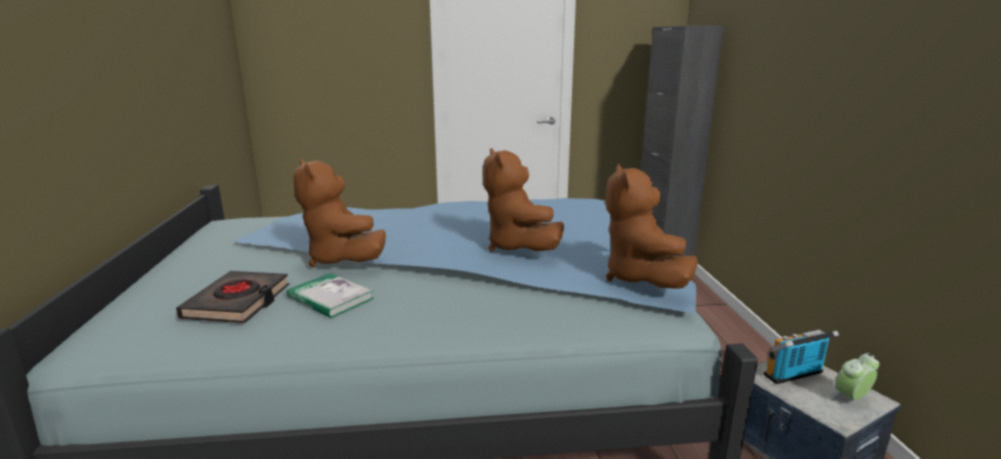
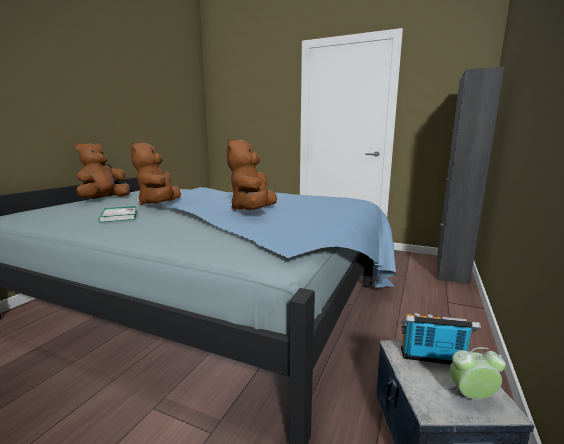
camera: 30 degrees right, 5 degrees down
black book [176,271,289,323] -> none
brown plush toy [605,164,698,289] -> brown plush toy moved to [75,142,130,198]

